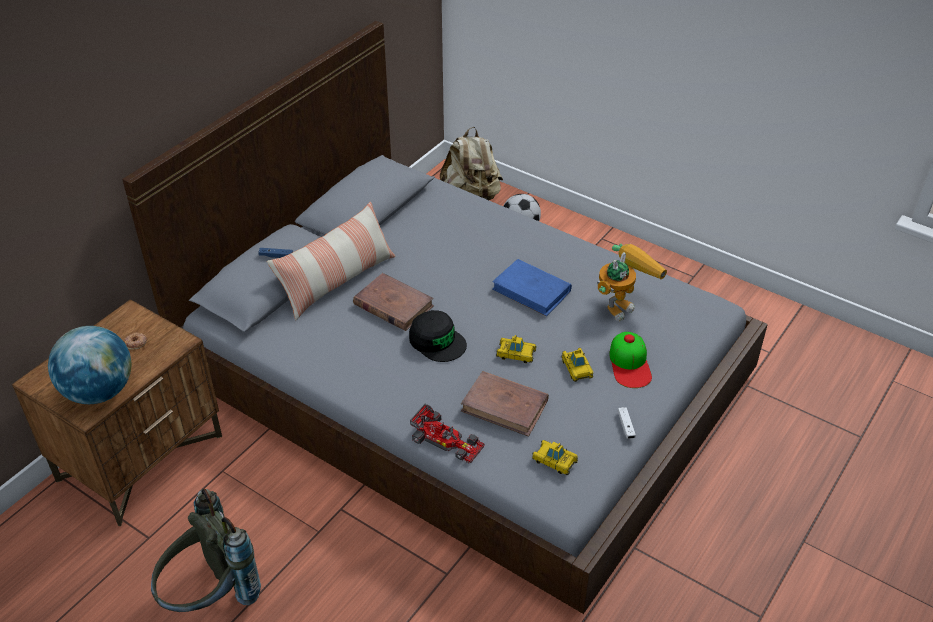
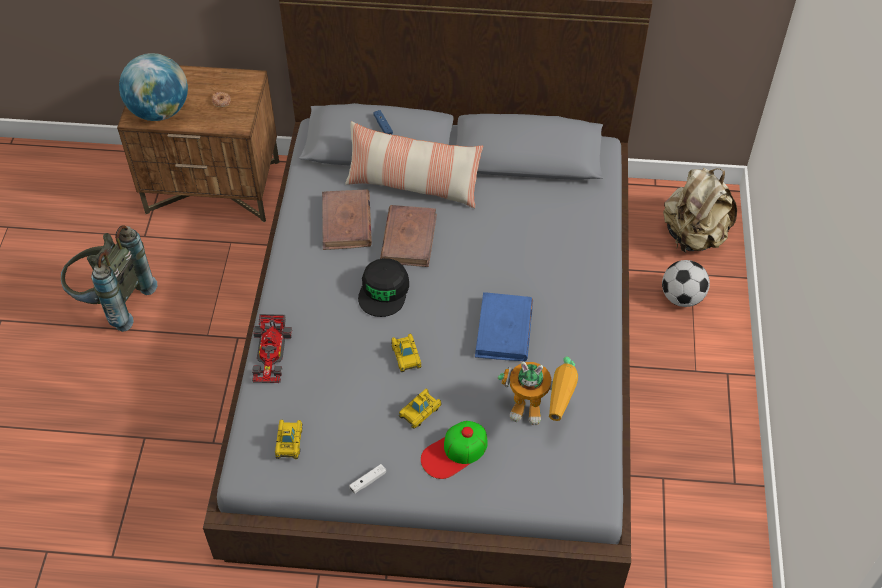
camera: 60 degrees right, 10 degrees up
brown book [461,371,549,437] -> brown book moved to [322,189,372,250]

